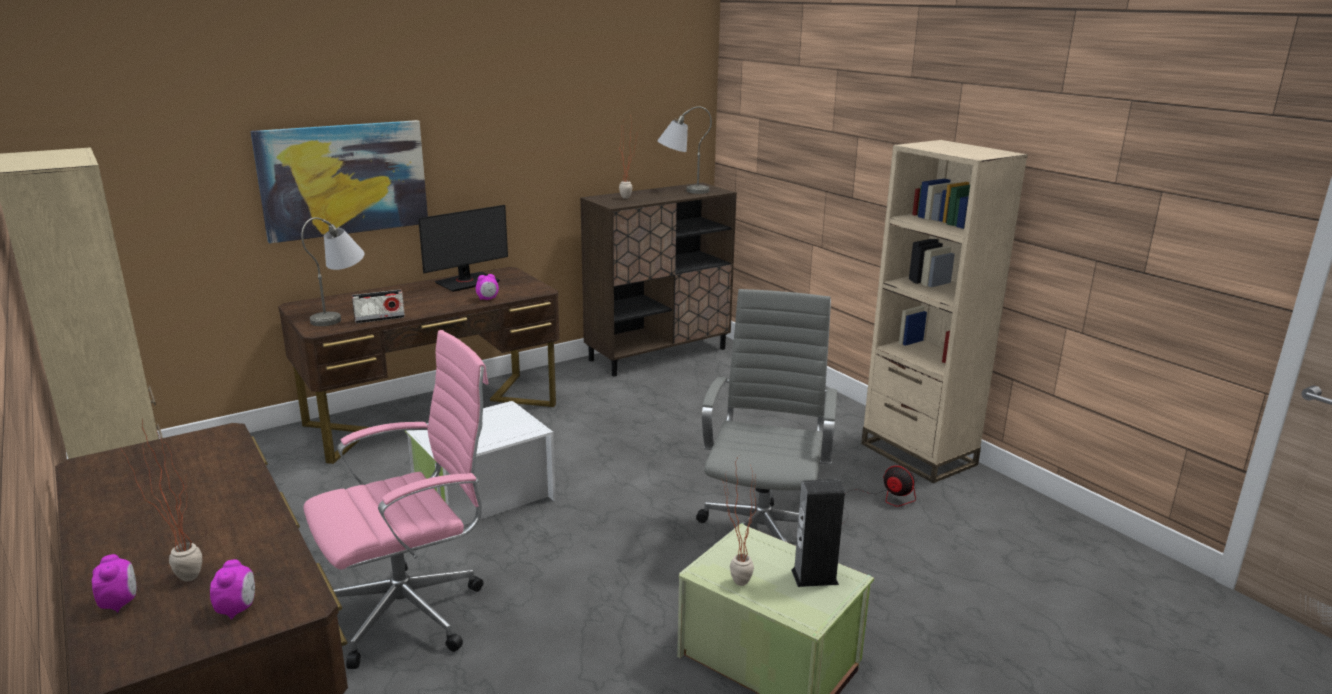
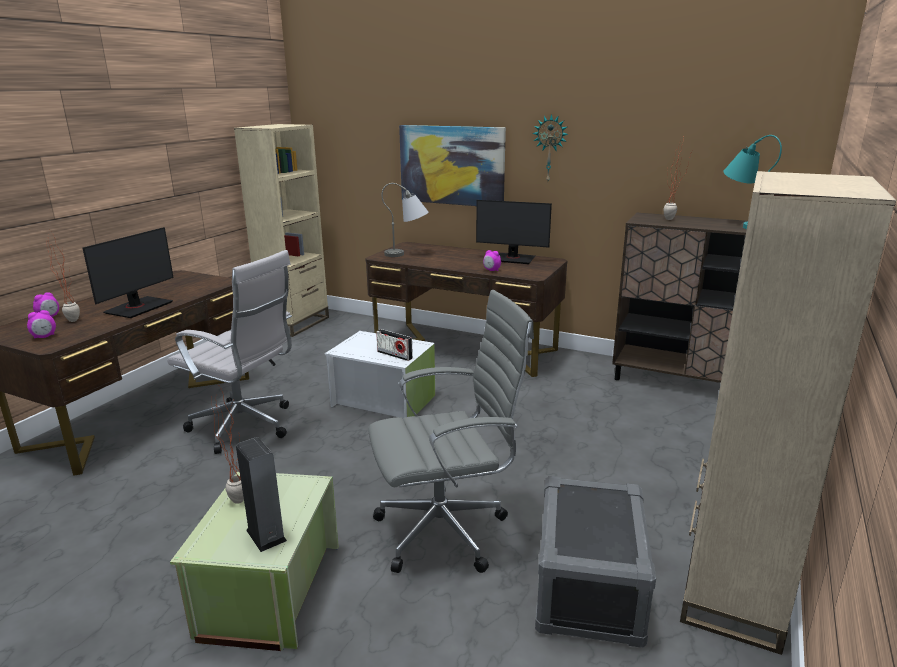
camera: 60 degrees right, 0 degrees up
pink office chair [303,330,489,669] -> white office chair [167,250,292,454]
radio [352,290,405,323] -> radio moved to [376,329,413,361]
grey table lamp [657,106,712,194] -> turquoise table lamp [723,135,782,229]
fan [843,466,916,523] -> grey storage box [535,476,656,648]
none -> monitor [83,227,174,318]
none -> wall clock [533,114,568,181]

